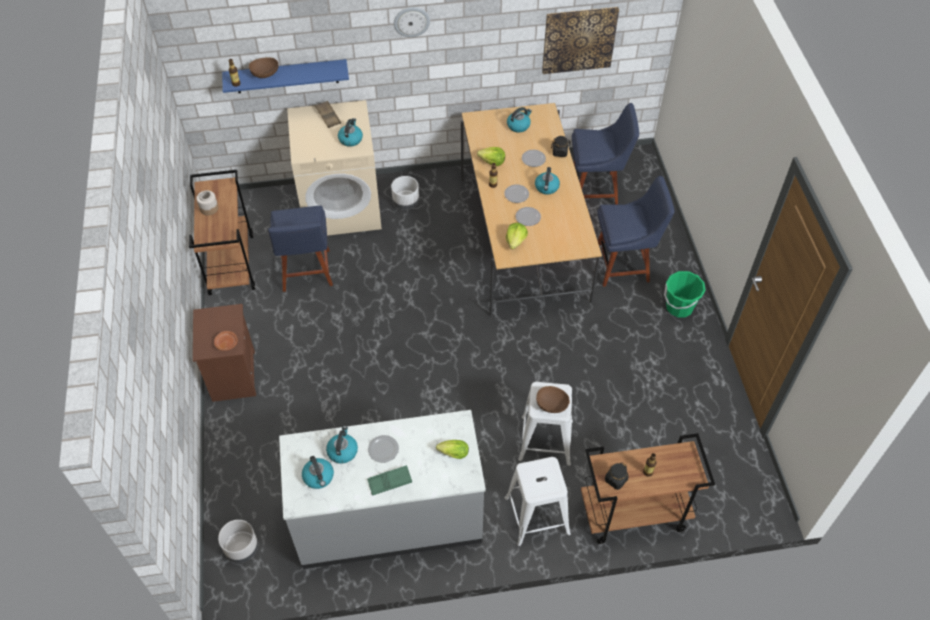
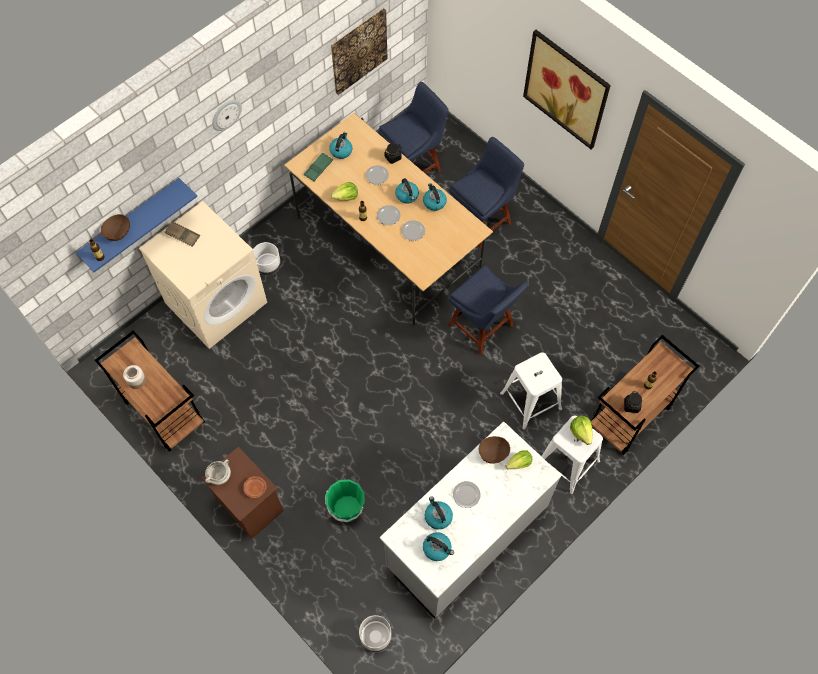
camera: 35 degrees left, 10 degrees up
blue chair [268,206,333,292] -> blue chair moved to [448,265,529,355]
kettle [338,118,363,147] -> kettle moved to [423,183,447,211]
green tray [367,465,412,496] -> green tray moved to [304,152,333,181]
lettuce [506,223,528,249] -> lettuce moved to [570,416,593,445]
brown bowl [536,386,570,413] -> brown bowl moved to [479,436,510,464]
green bucket [664,271,706,318] -> green bucket moved to [325,480,365,522]
none -> white cooking pot [205,459,231,485]
none -> picture [523,30,611,149]

